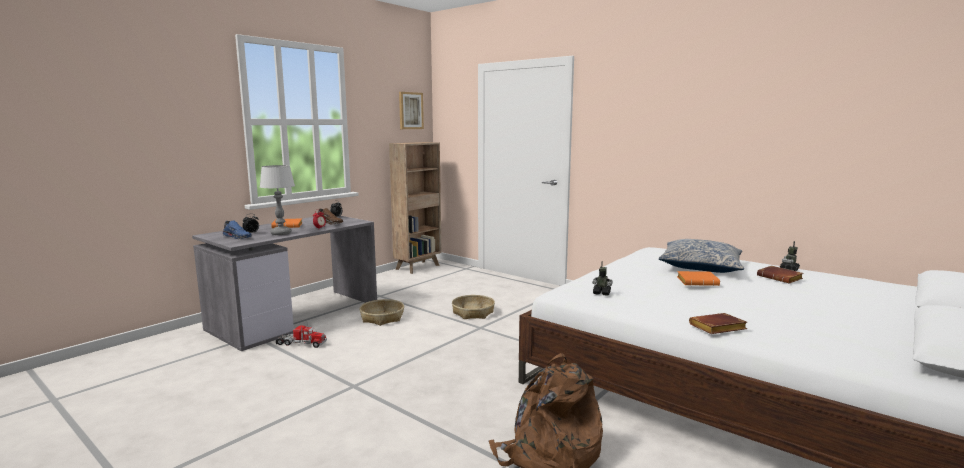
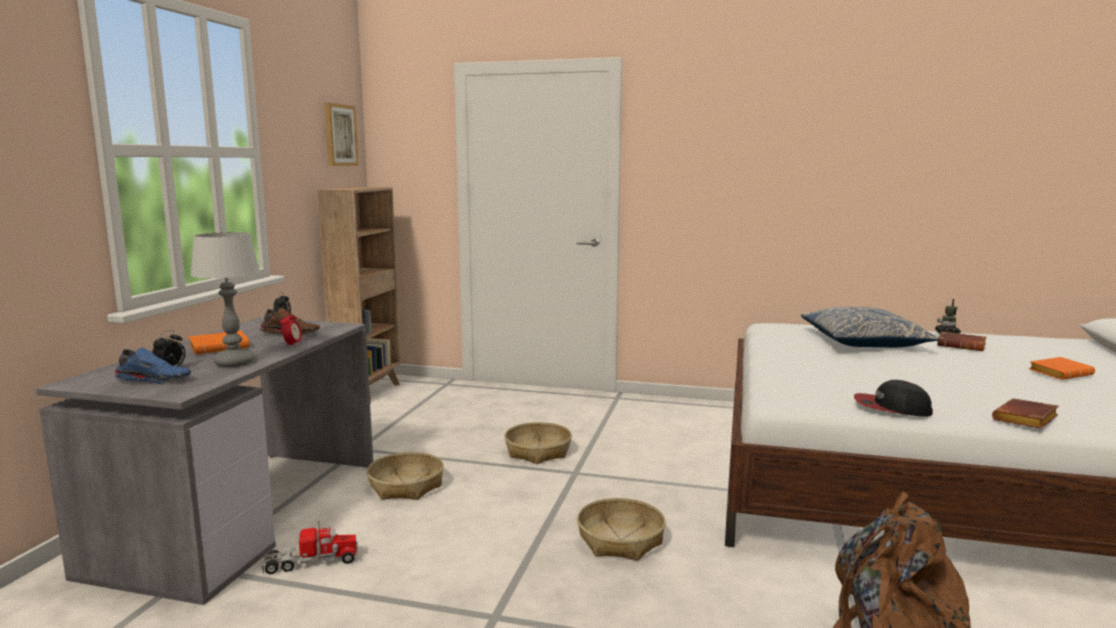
camera: 25 degrees left, 0 degrees up
toy robot [592,264,613,296] -> none
orange book [677,271,720,286] -> orange book moved to [1029,357,1095,380]
none -> basket [577,498,666,561]
none -> cap [854,380,933,417]

